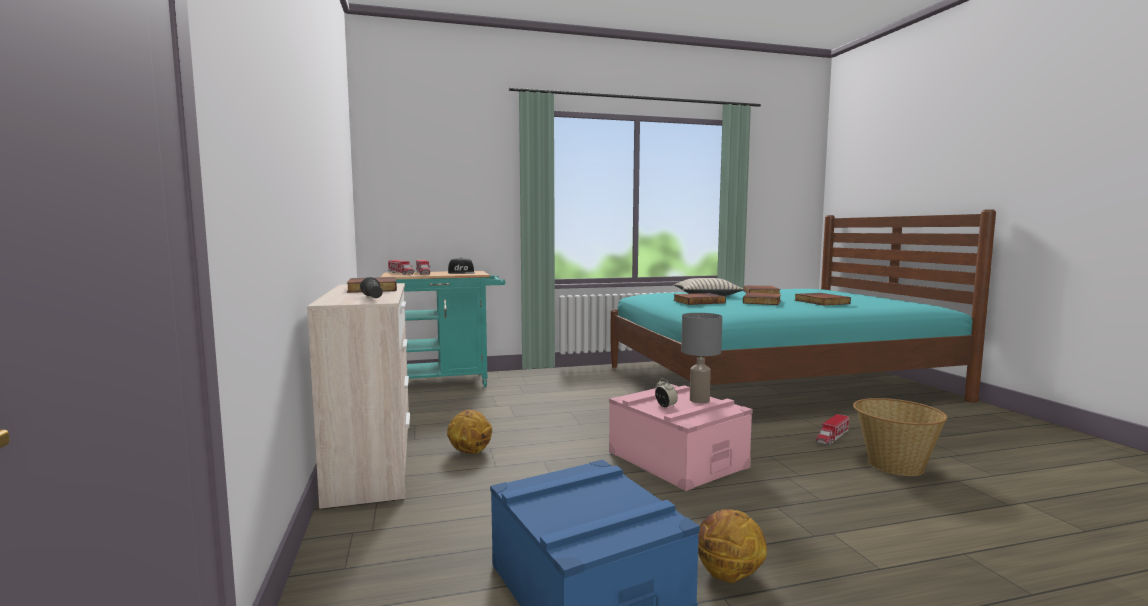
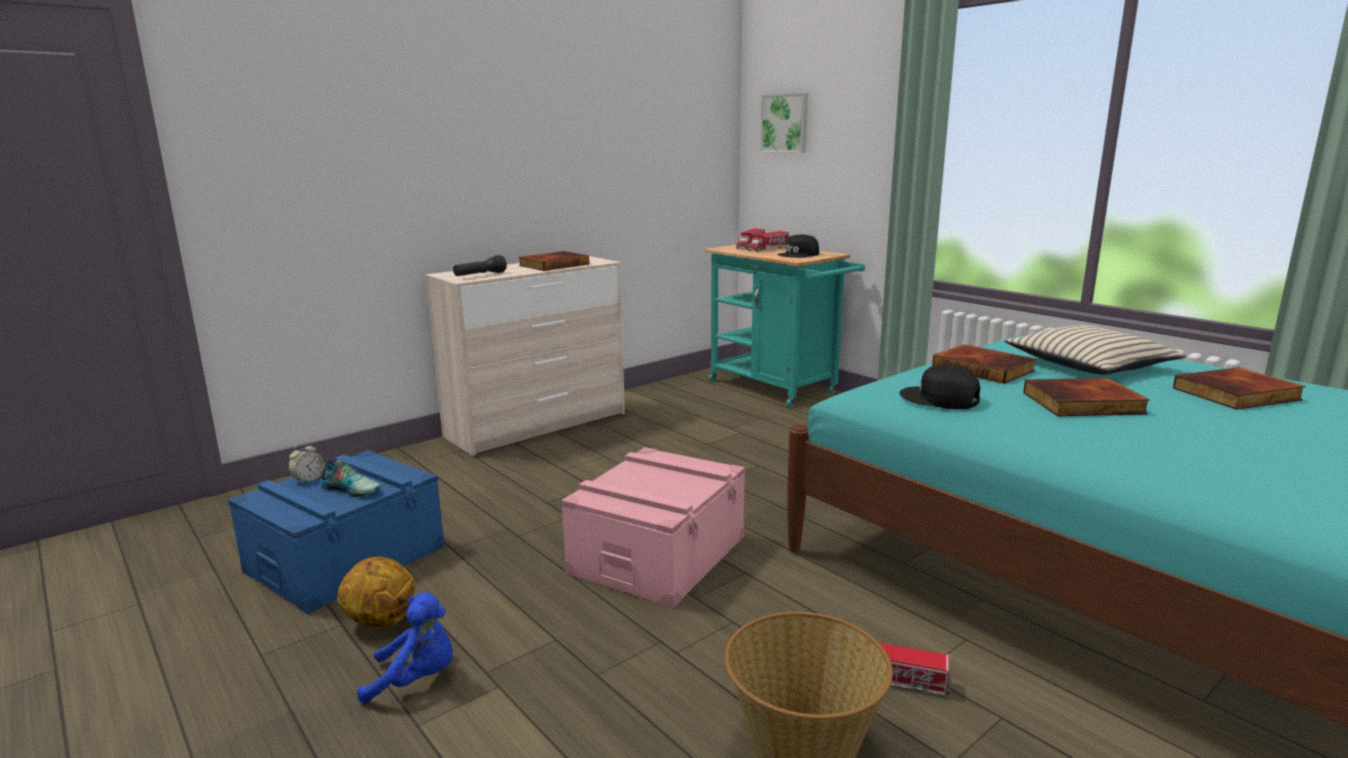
camera: 65 degrees right, 10 degrees up
basketball [447,410,492,454] -> none
alarm clock [655,378,678,407] -> alarm clock moved to [288,442,324,484]
grey table lamp [681,313,722,404] -> none
book [794,293,851,305] -> none
none -> shoe [320,459,381,497]
none -> blue plush toy [357,592,453,704]
none -> picture [760,93,808,153]
none -> black cap [899,365,980,410]

